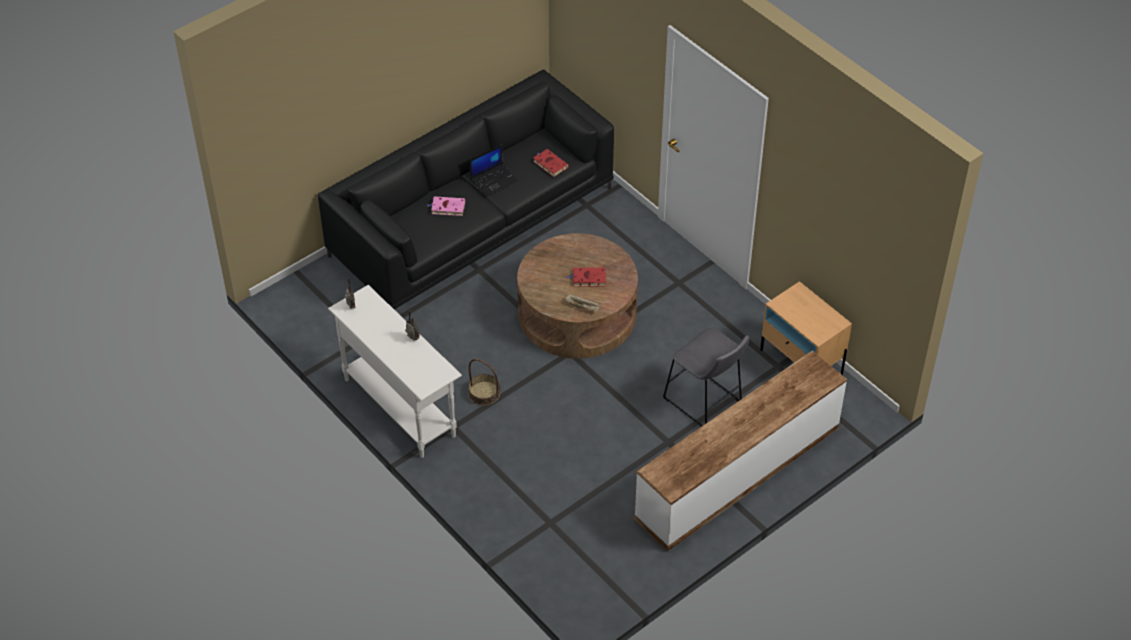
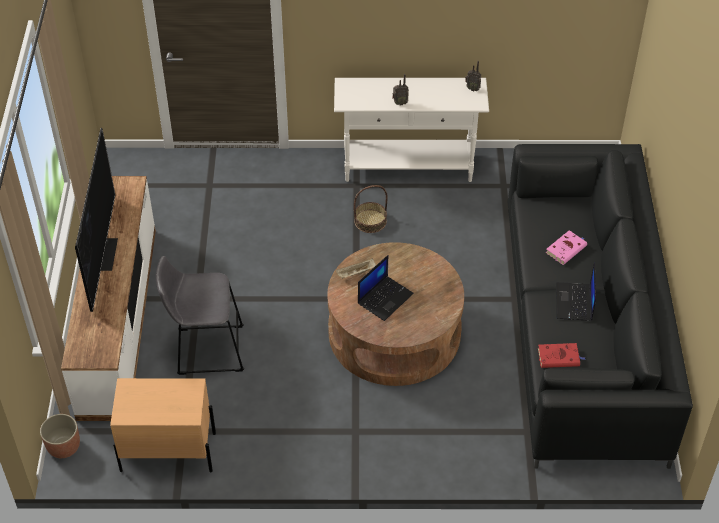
camera: 130 degrees right, 0 degrees up
red book [567,268,606,287] -> laptop [358,255,414,321]
none -> planter [40,414,80,458]
none -> television [75,128,118,312]

